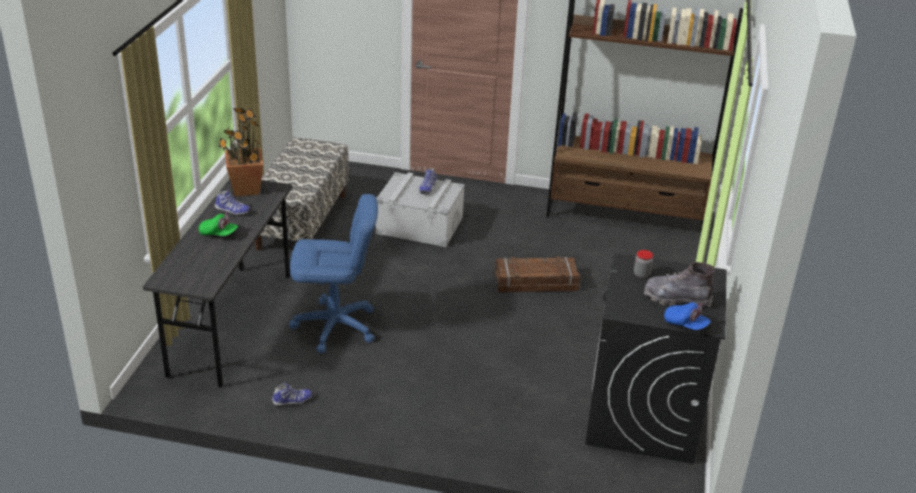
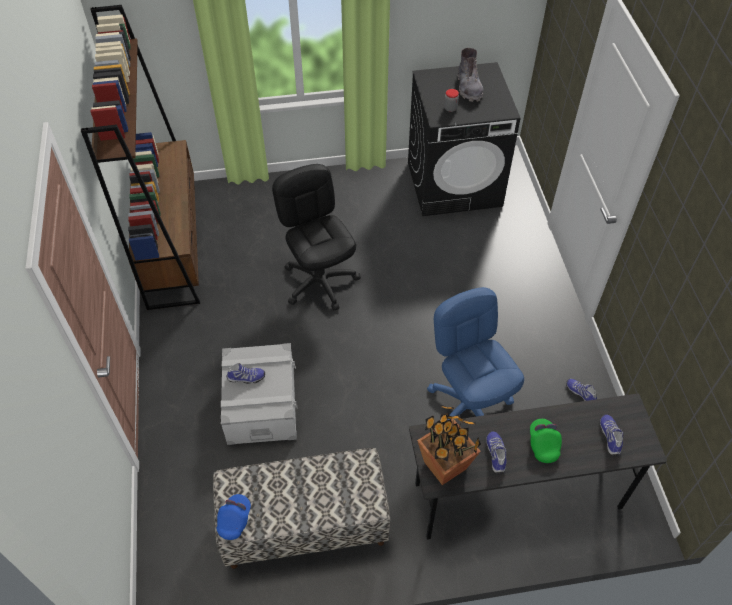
camera: 110 degrees left, 20 degrees up
crate [495,256,580,292] -> black office chair [272,164,361,311]
blue cap [664,302,711,330] -> blue cap moved to [217,494,251,540]
none -> shoe [600,414,623,456]

